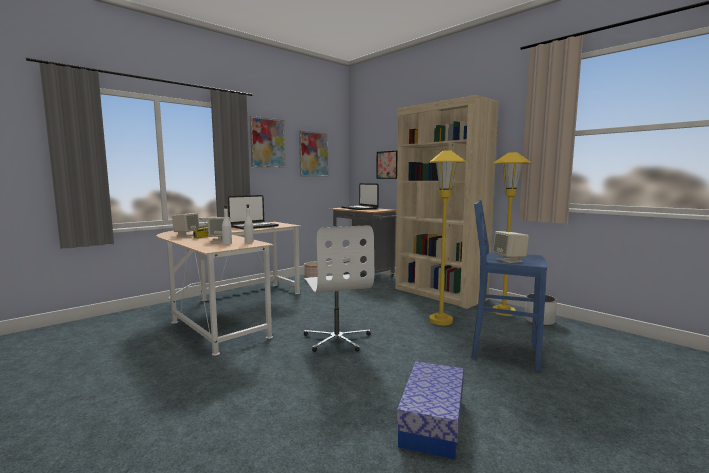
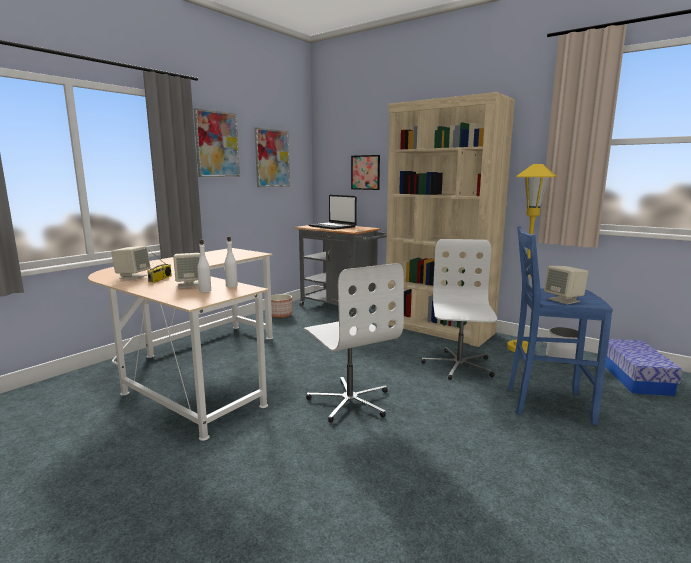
camera: 10 degrees left, 5 degrees up
laptop [228,195,279,229] -> none
storage box [396,361,464,460] -> storage box moved to [605,339,682,396]
yellow floor lamp [429,150,466,325] -> white office chair [421,239,497,380]

